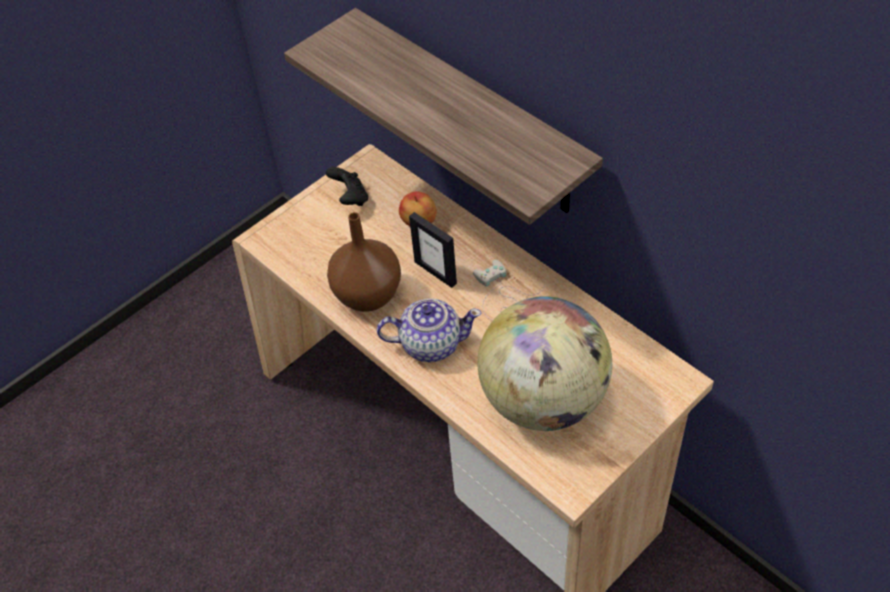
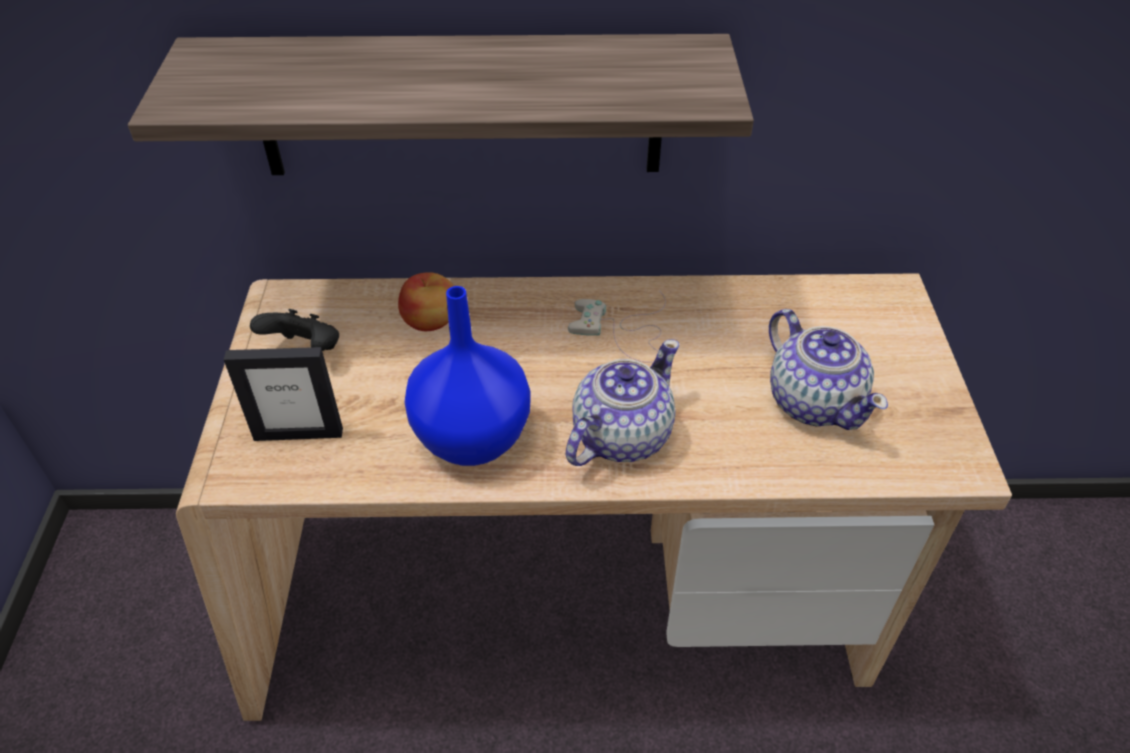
camera: 50 degrees left, 5 degrees down
brown vase [327,212,401,312] -> blue vase [405,286,530,466]
picture frame [409,212,457,288] -> picture frame moved to [223,347,343,441]
globe [477,296,612,431] -> teapot [769,309,888,430]

